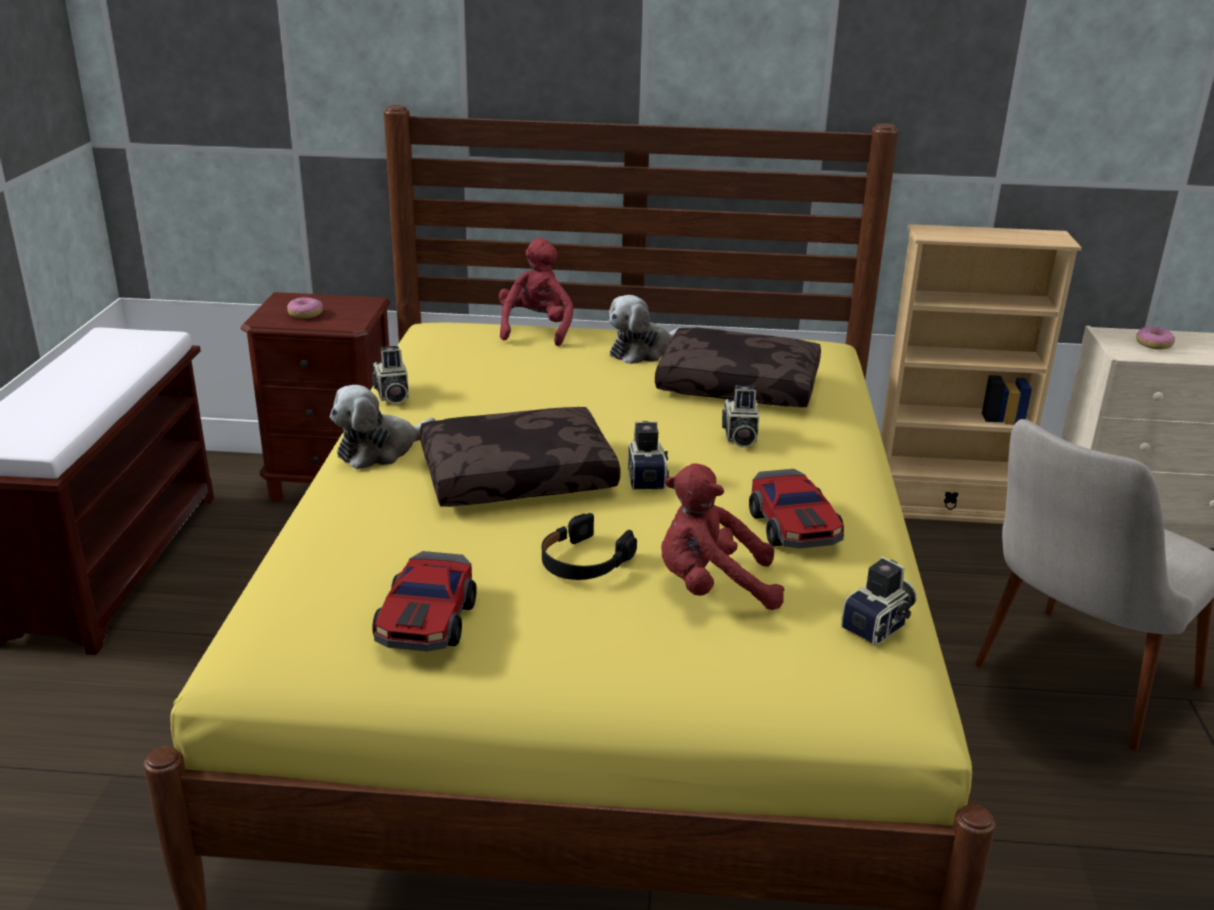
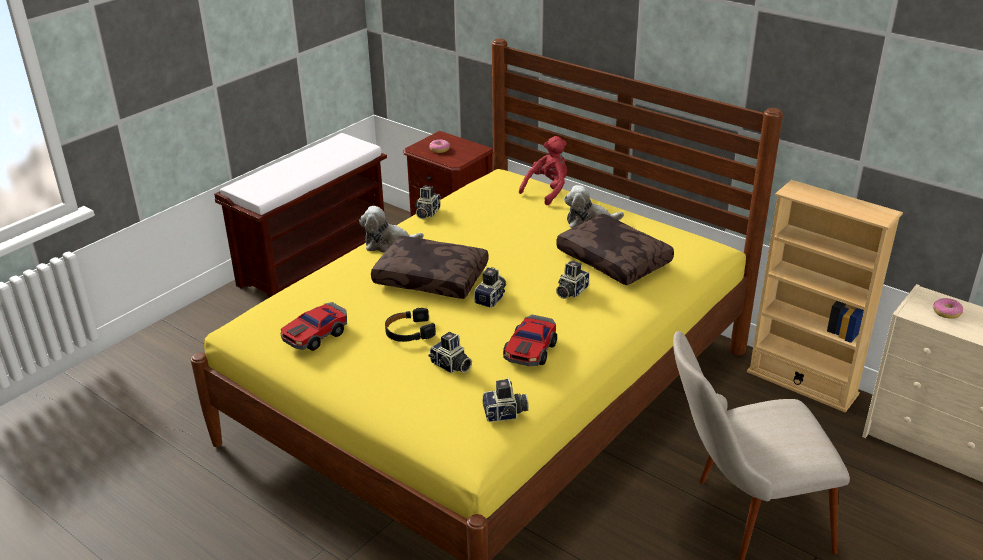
camera: 35 degrees right, 5 degrees up
red plush toy [661,463,784,610] -> camera [428,332,472,373]

